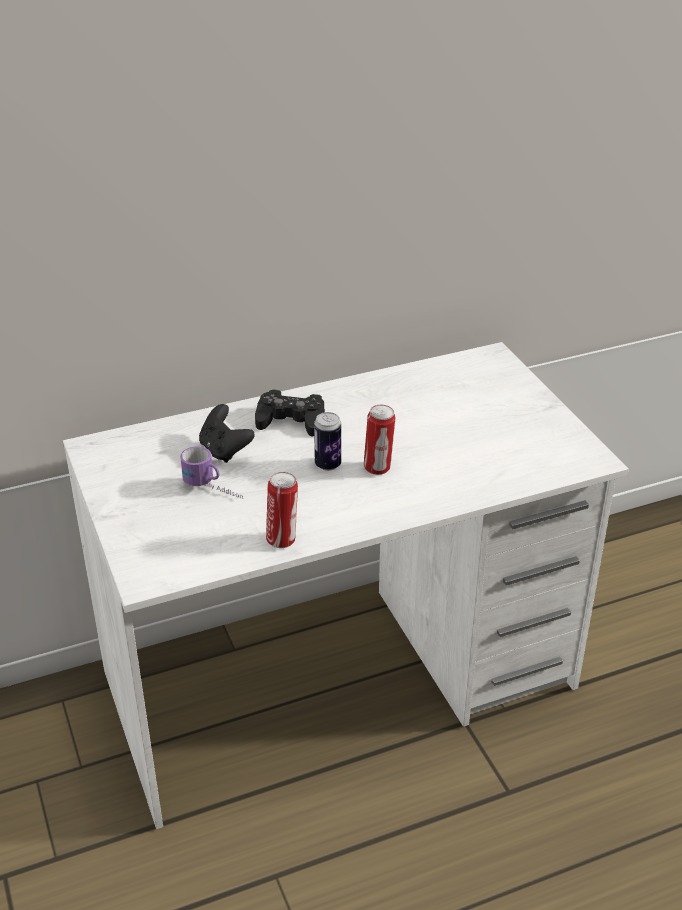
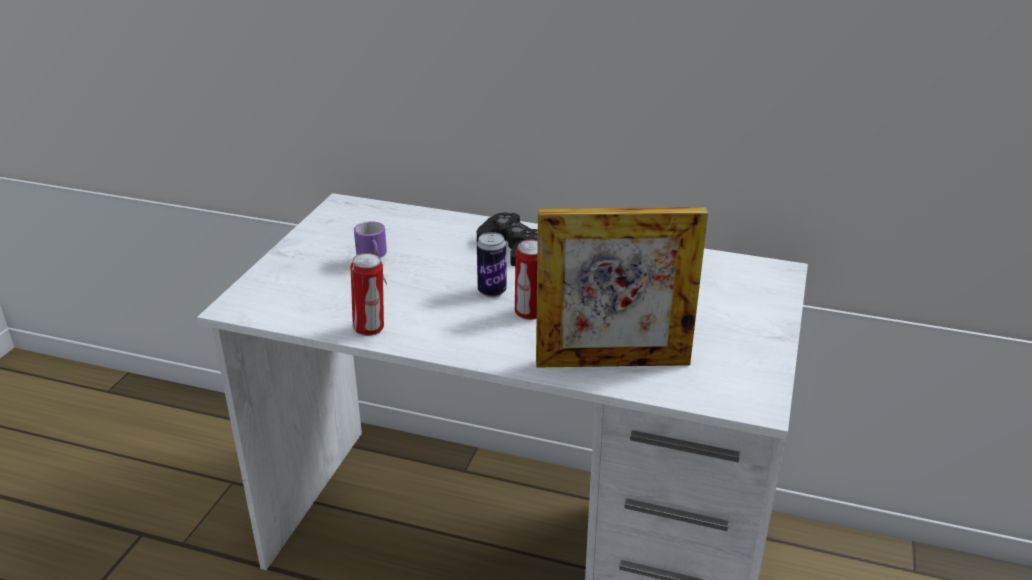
camera: 40 degrees right, 5 degrees down
black game controller [199,404,255,463] -> none
none -> picture frame [536,207,708,367]

